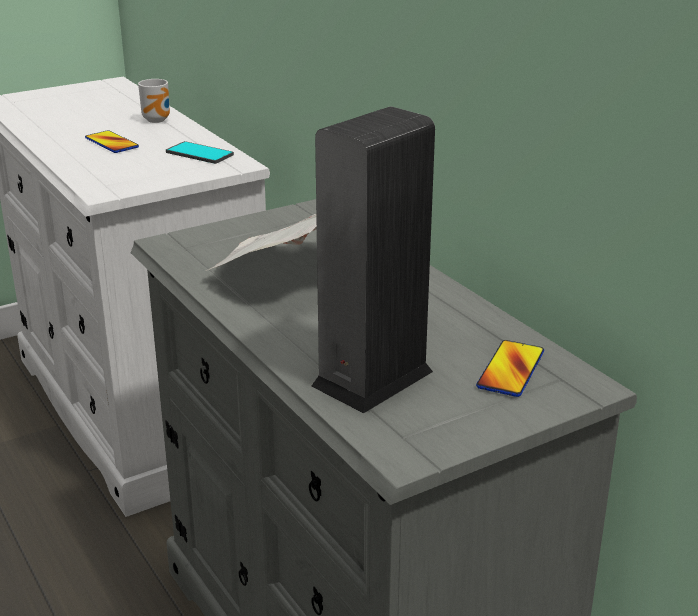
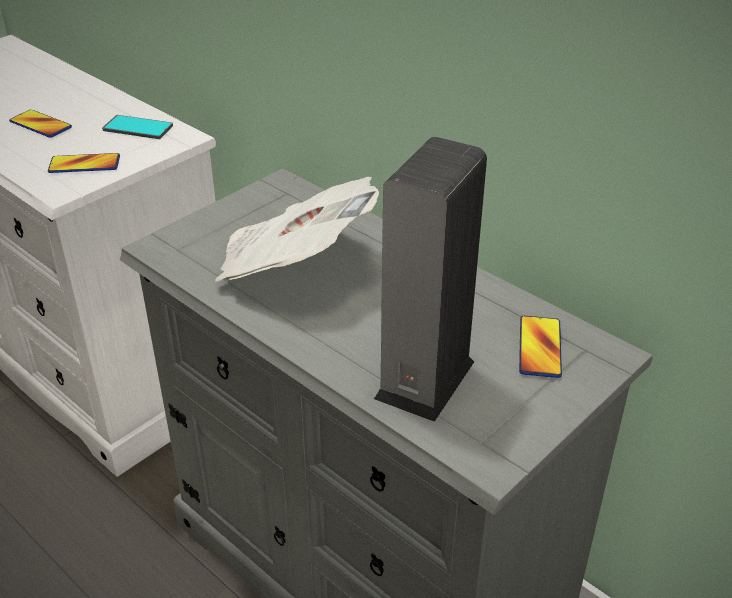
camera: 15 degrees left, 10 degrees up
mug [138,79,170,123] -> none
none -> phone [48,153,120,173]

